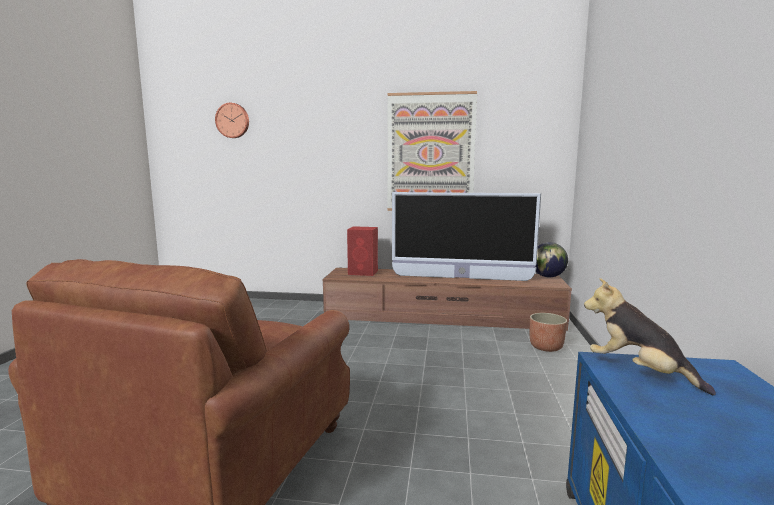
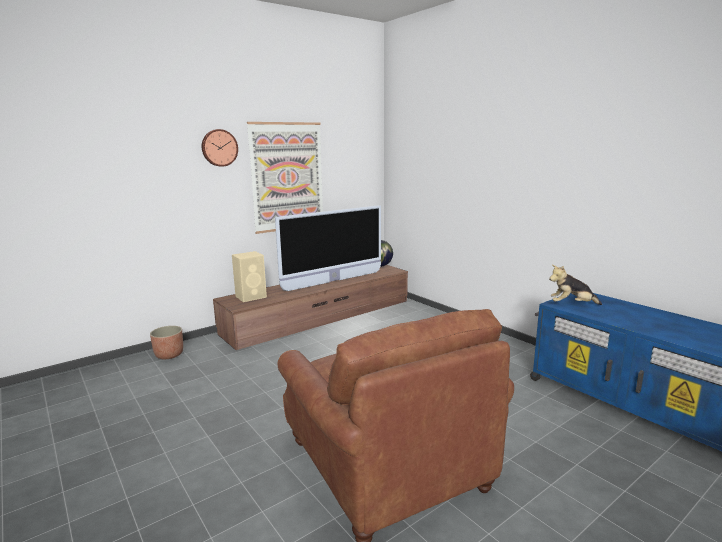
camera: 45 degrees left, 5 degrees up
wall clock [215,103,249,138] -> wall clock moved to [202,129,238,167]
red speaker [347,226,378,276] -> beige speaker [232,251,267,302]
planter [530,313,567,352] -> planter moved to [150,326,183,359]

